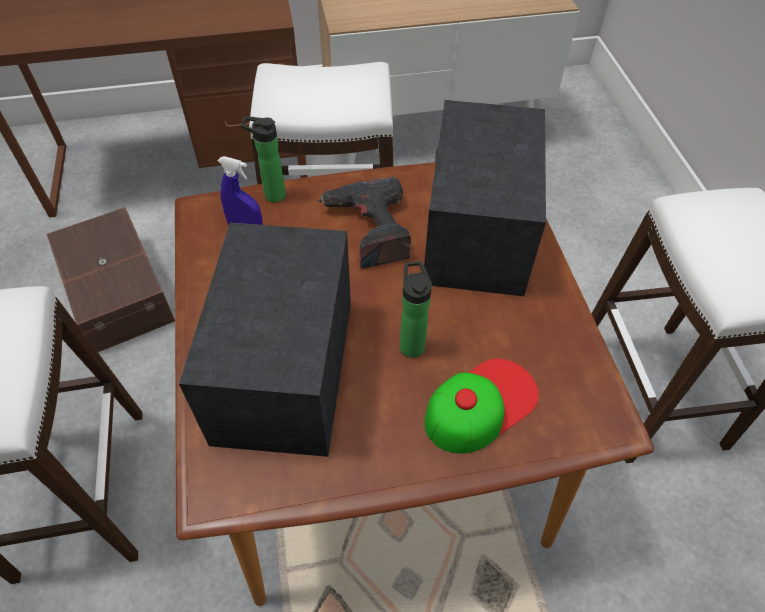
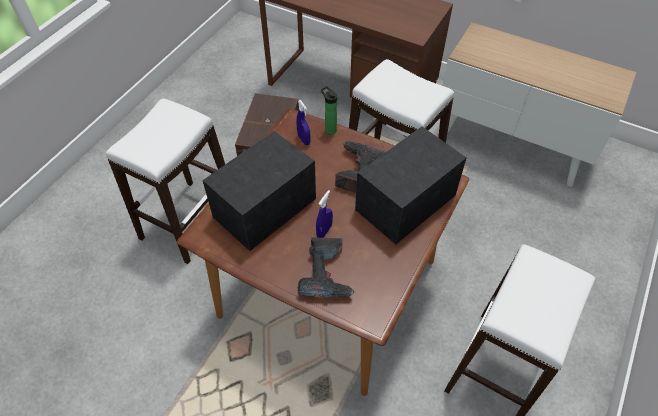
camera: 40 degrees right, 0 degrees up
bottle [400,261,432,358] -> blue spray bottle [316,190,333,238]
cap [425,359,539,454] -> power drill [298,237,356,298]

